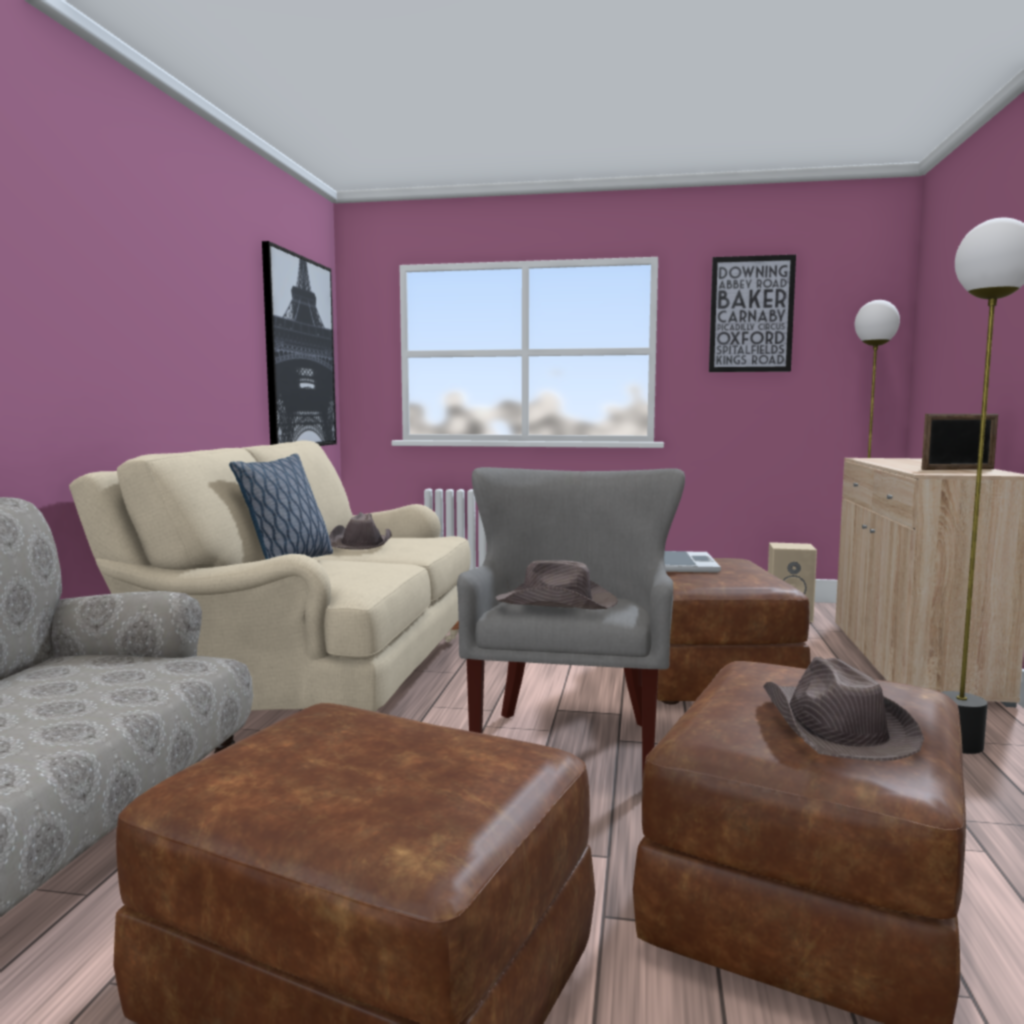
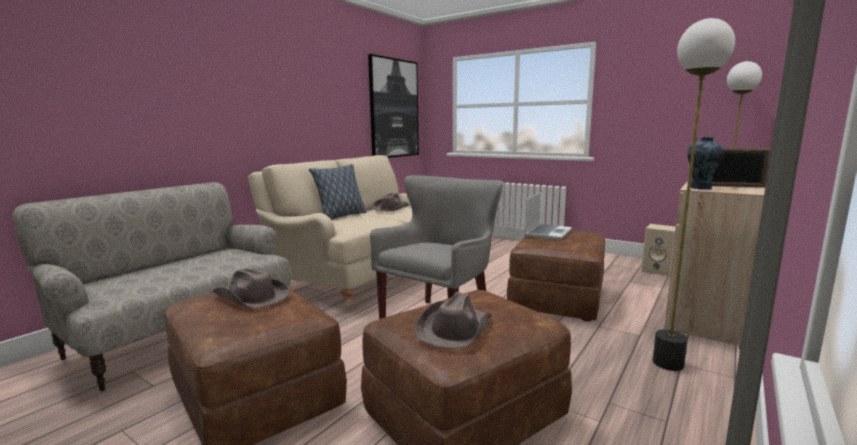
camera: 25 degrees right, 5 degrees up
brown hat [495,560,618,609] -> brown hat moved to [212,268,290,309]
picture [709,255,796,372] -> none
none -> vase [687,136,724,190]

